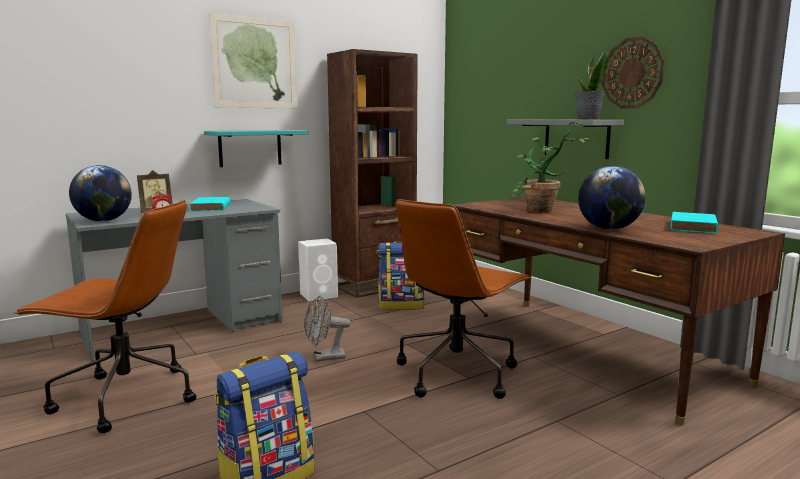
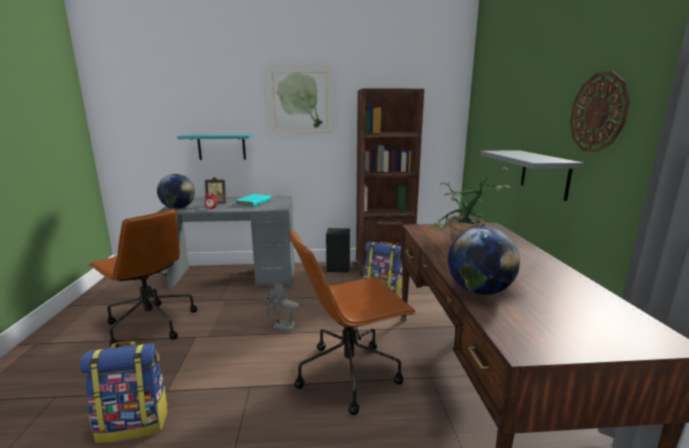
camera: 30 degrees right, 5 degrees up
turquoise shelf [204,130,309,167] -> turquoise shelf moved to [177,134,254,160]
white speaker [298,238,338,301] -> black speaker [326,228,350,273]
potted plant [574,50,608,119] -> none
turquoise book [670,212,719,233] -> none

